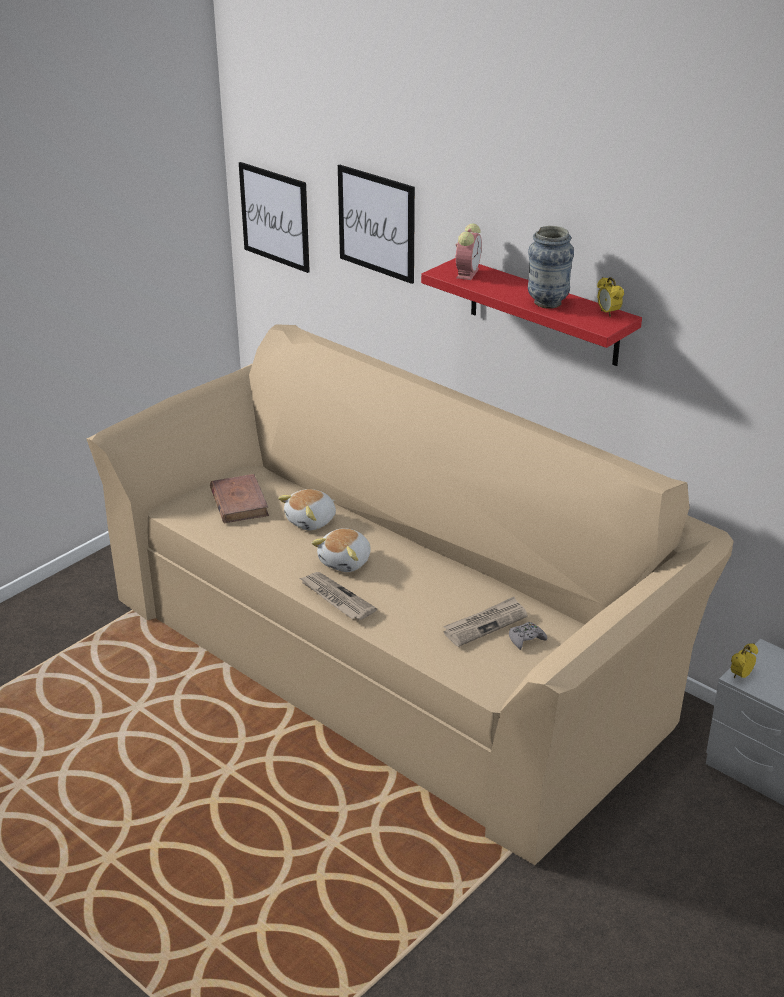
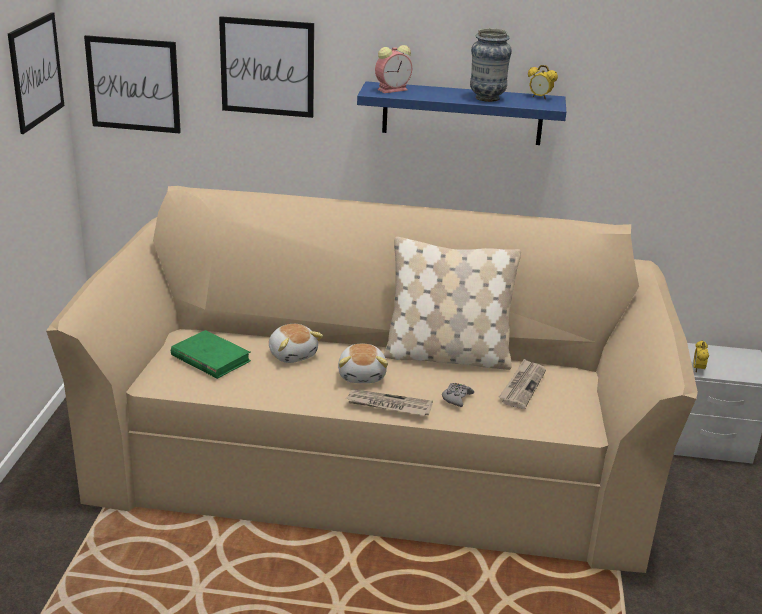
camera: 35 degrees left, 5 degrees down
brown book [210,474,269,523] -> green book [171,330,251,379]
plush toy [278,489,336,530] -> plush toy turned 45 degrees counterclockwise [269,324,323,363]
red shelf [421,258,642,366] -> blue shelf [357,81,566,145]
alarm clock [455,224,482,280] -> alarm clock turned 75 degrees clockwise [375,45,412,93]
grey game controller [509,622,547,650] -> grey game controller moved to [442,383,474,407]
none -> picture [8,12,64,134]
none -> beige pillow [384,237,521,370]

